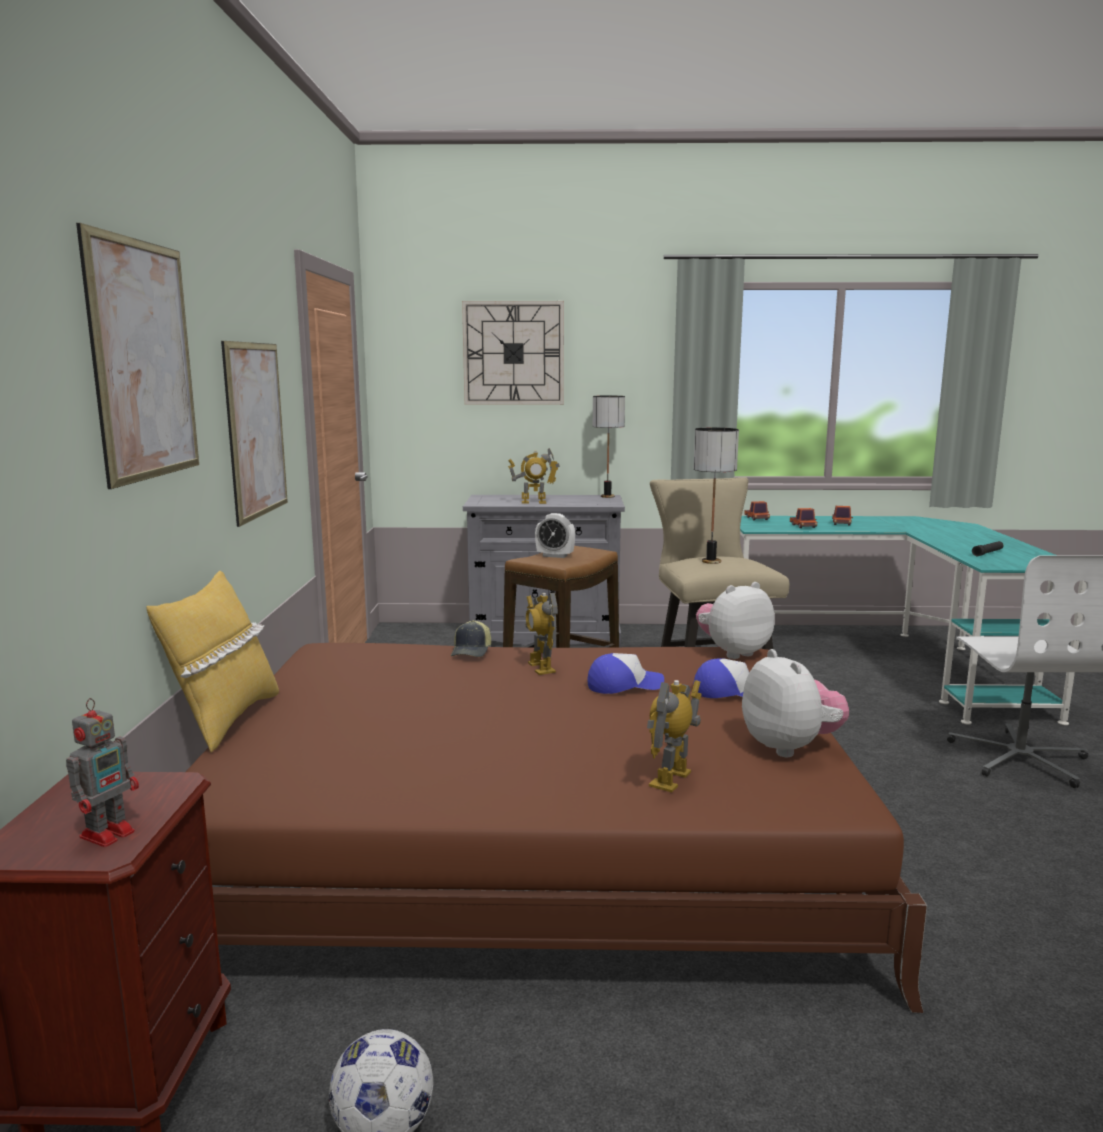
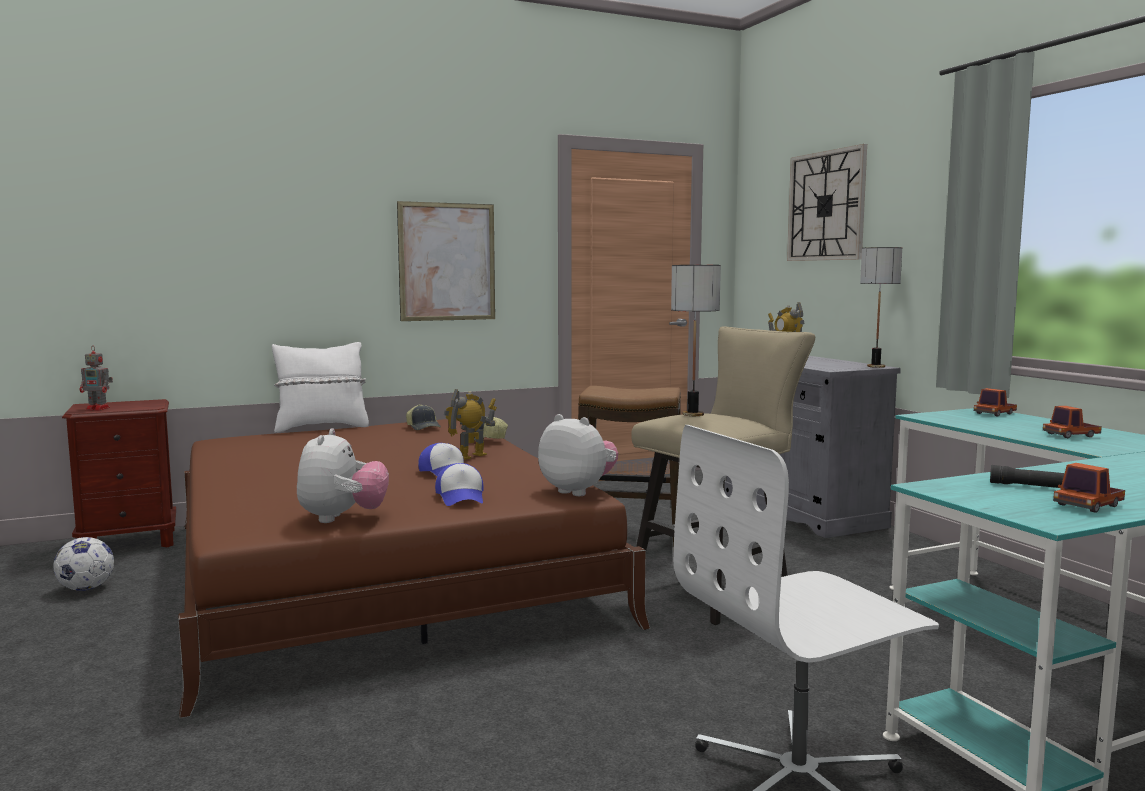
camera: 65 degrees right, 5 degrees down
picture [76,223,199,489] -> none
yellow pillow [146,571,279,753] -> white pillow [272,342,369,433]
alarm clock [535,513,575,558] -> none
toy robot [647,680,702,793] -> none
plush toy [742,649,849,757] -> plush toy turned 45 degrees counterclockwise [297,429,389,523]
toy truck [790,508,817,528] -> toy truck moved to [1053,463,1125,513]
none -> cap [406,404,441,430]

